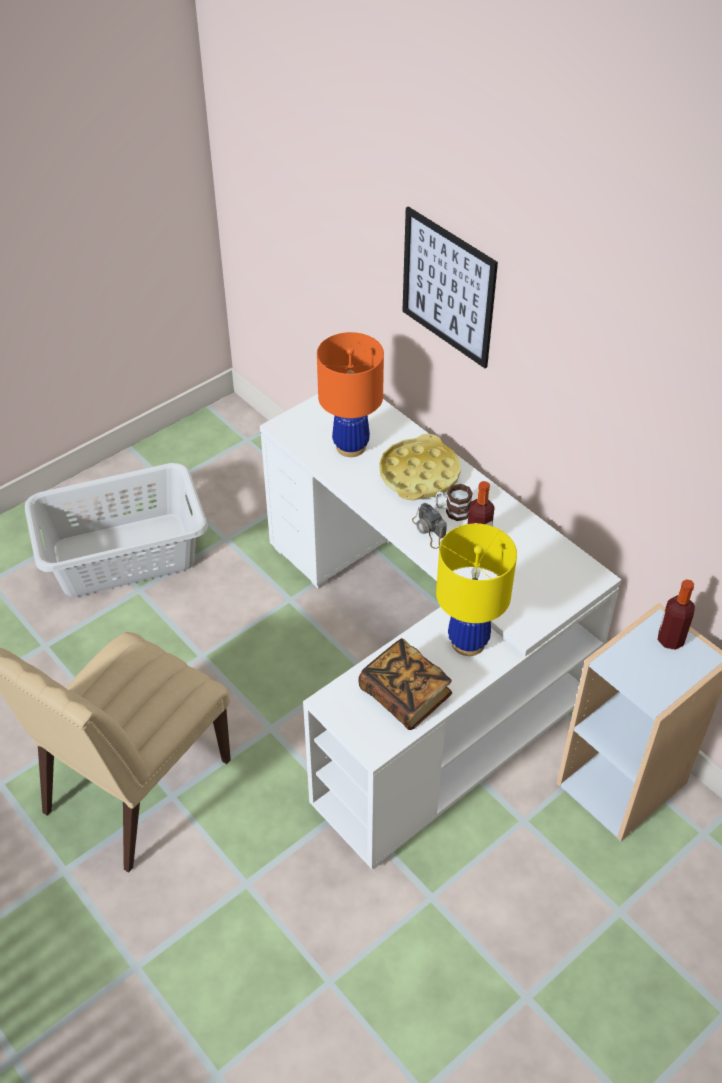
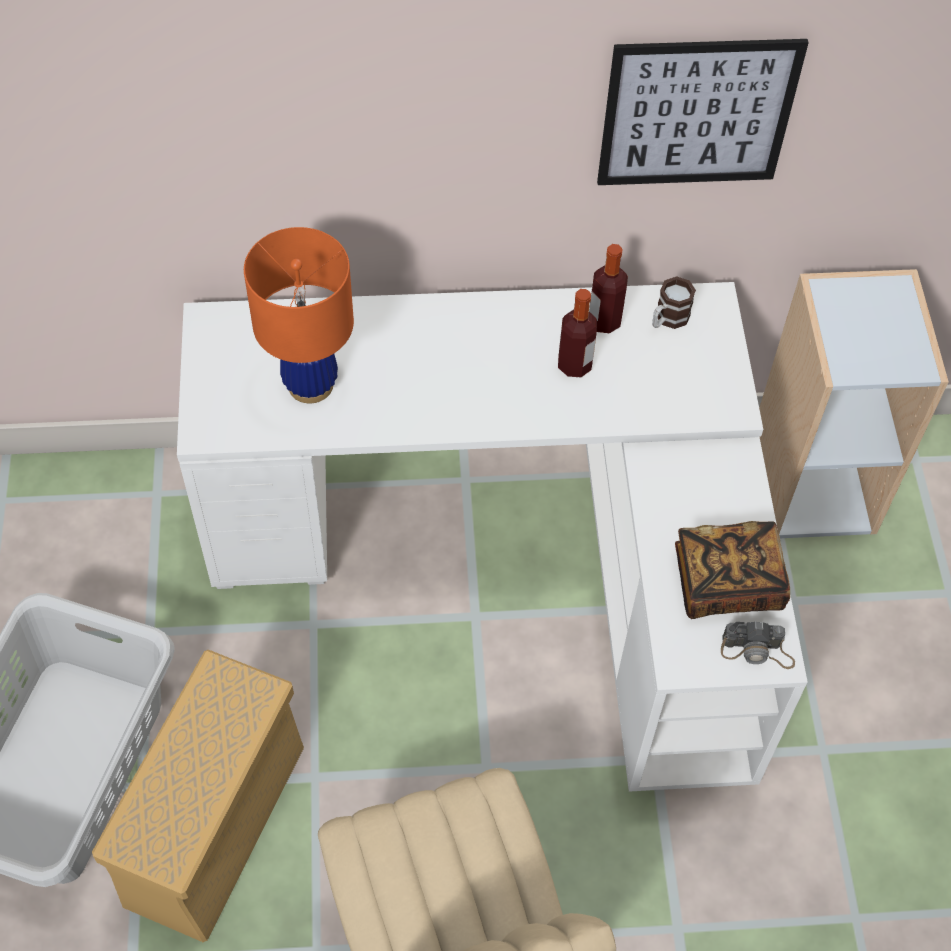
camera: 55 degrees left, 10 degrees up
yellow tray [379,434,461,501] -> none
picture [402,206,498,368] -> picture moved to [597,39,809,185]
camera [412,503,447,549] -> camera moved to [721,621,795,669]
mug [435,484,473,521] -> mug moved to [652,276,696,329]
yellow table lamp [436,523,517,656] -> none
bottle [657,579,695,650] -> bottle moved to [589,244,628,333]
none -> beige storage box [92,650,304,942]

